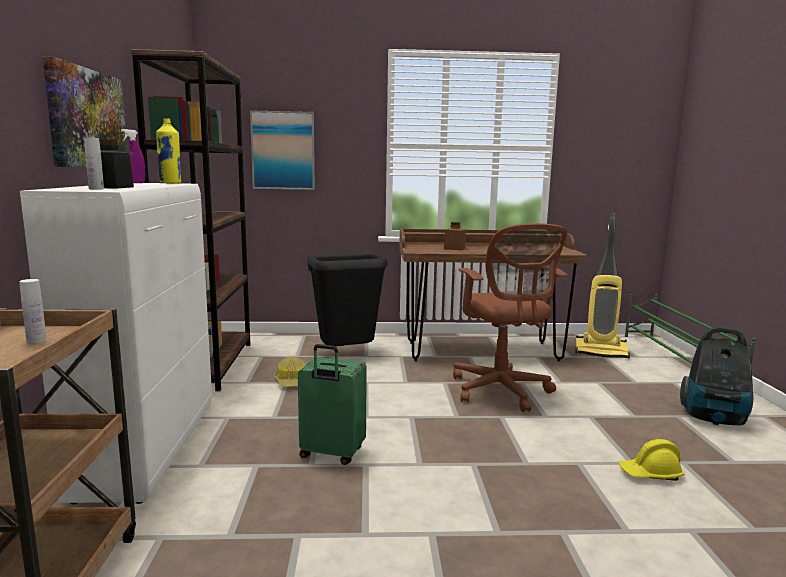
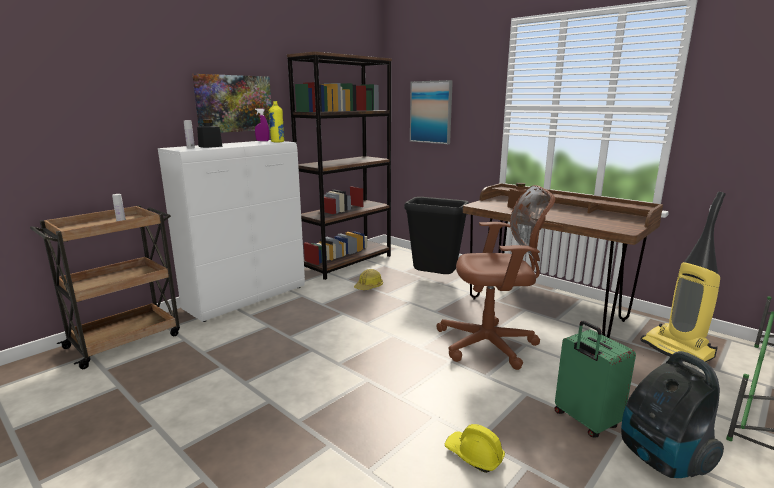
camera: 45 degrees right, 5 degrees up
green suitcase [298,344,367,465] -> green suitcase moved to [554,321,636,438]
brown office chair [453,223,567,412] -> brown office chair turned 120 degrees counterclockwise [436,185,555,370]

